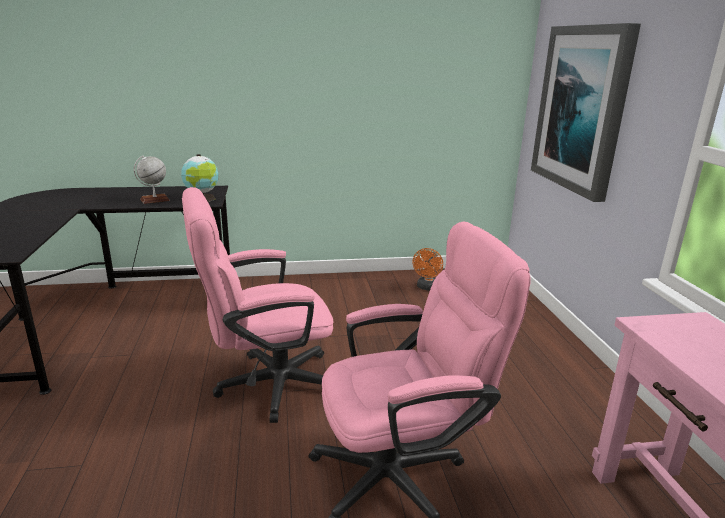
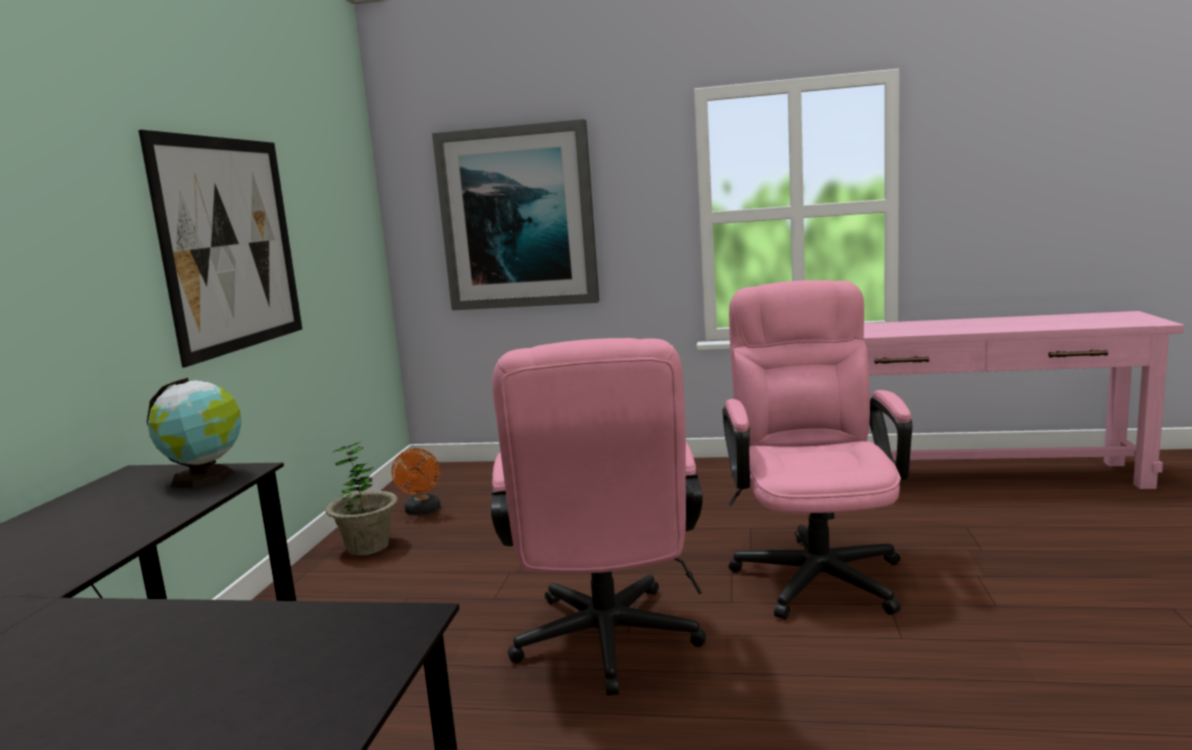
camera: 70 degrees left, 10 degrees down
globe [134,155,170,204] -> none
orange fan [413,248,443,290] -> orange fan turned 45 degrees clockwise [391,448,440,515]
none -> picture [139,130,302,368]
none -> potted plant [325,441,398,556]

